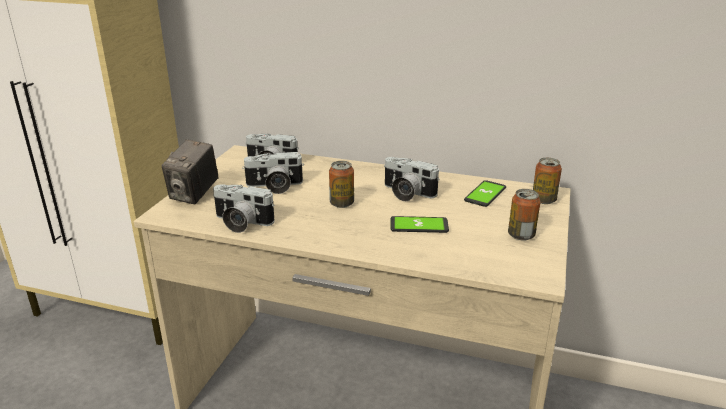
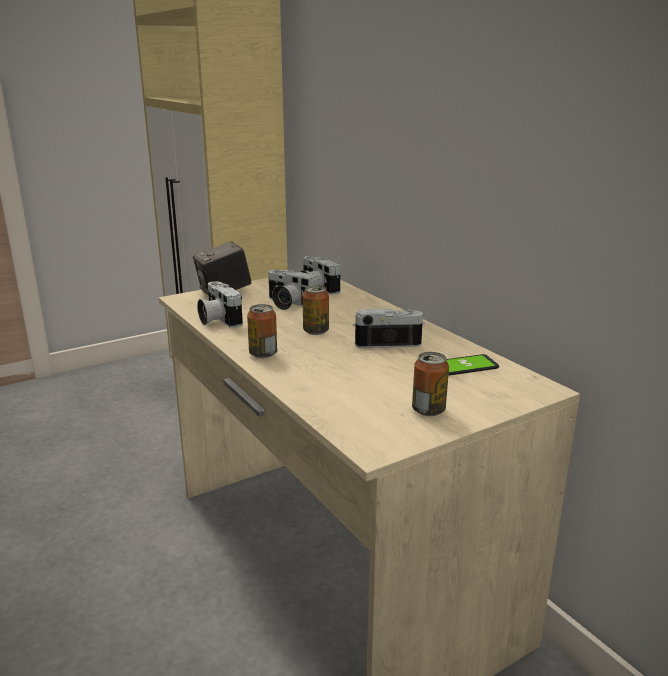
camera: 40 degrees right, 5 degrees down
camera [384,157,440,201] -> camera turned 105 degrees clockwise [353,308,425,348]
phone [390,216,449,233] -> none
can [533,158,562,204] -> can moved to [247,304,277,358]

